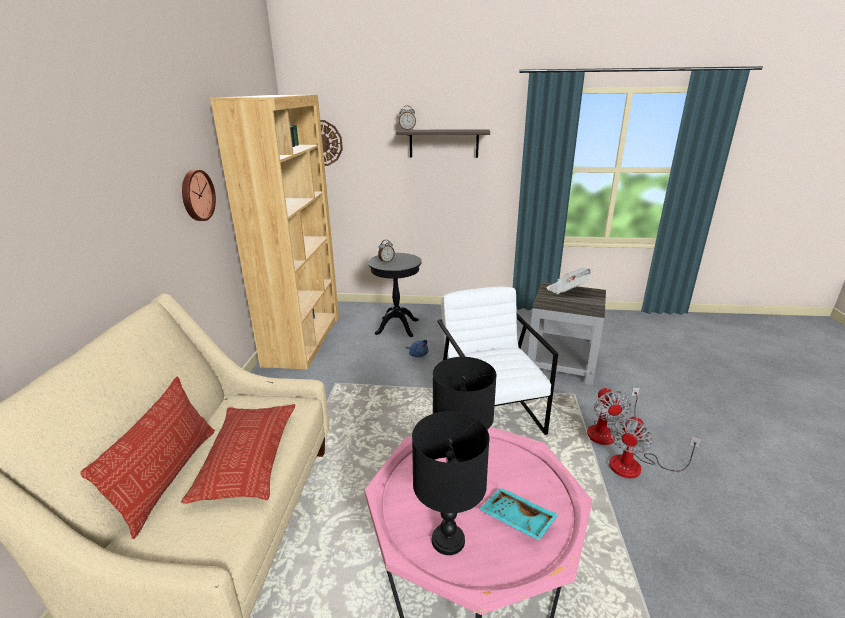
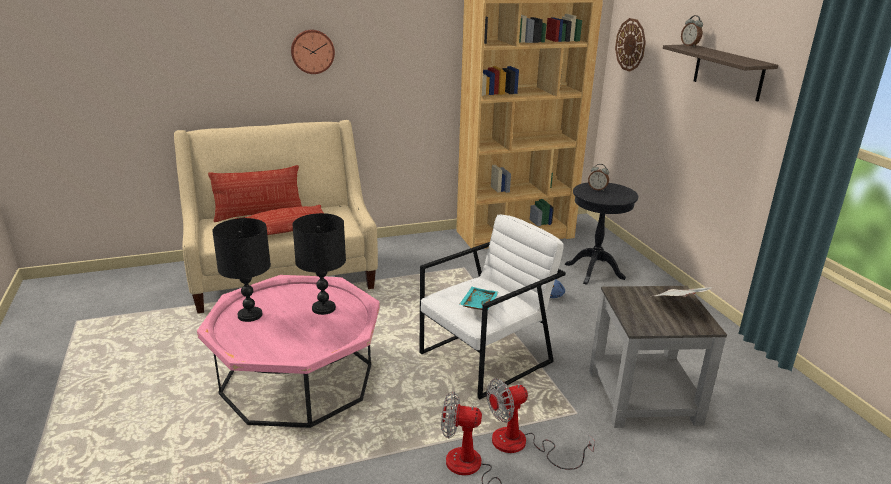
camera: 65 degrees right, 0 degrees up
wall clock [182,170,216,221] -> wall clock moved to [291,30,335,74]
turquoise tray [480,487,559,541] -> turquoise tray moved to [459,287,499,310]

